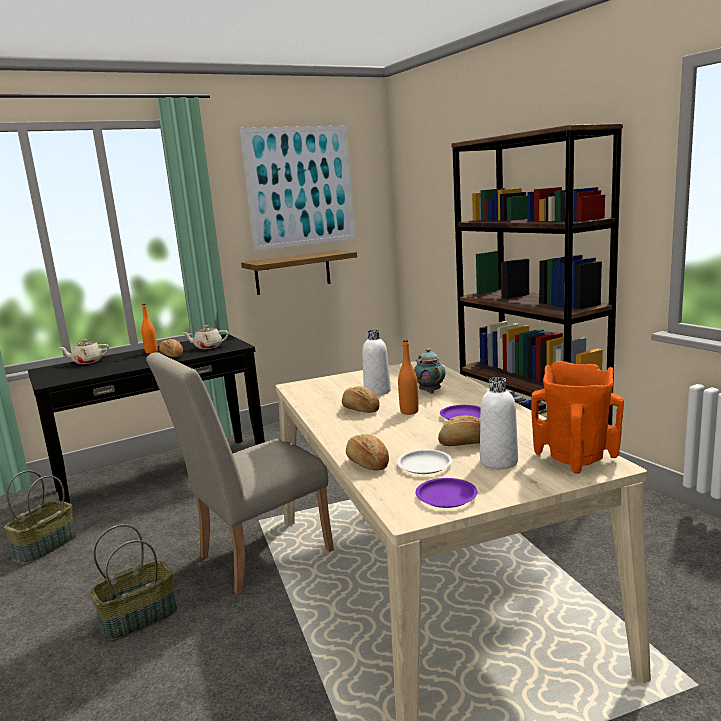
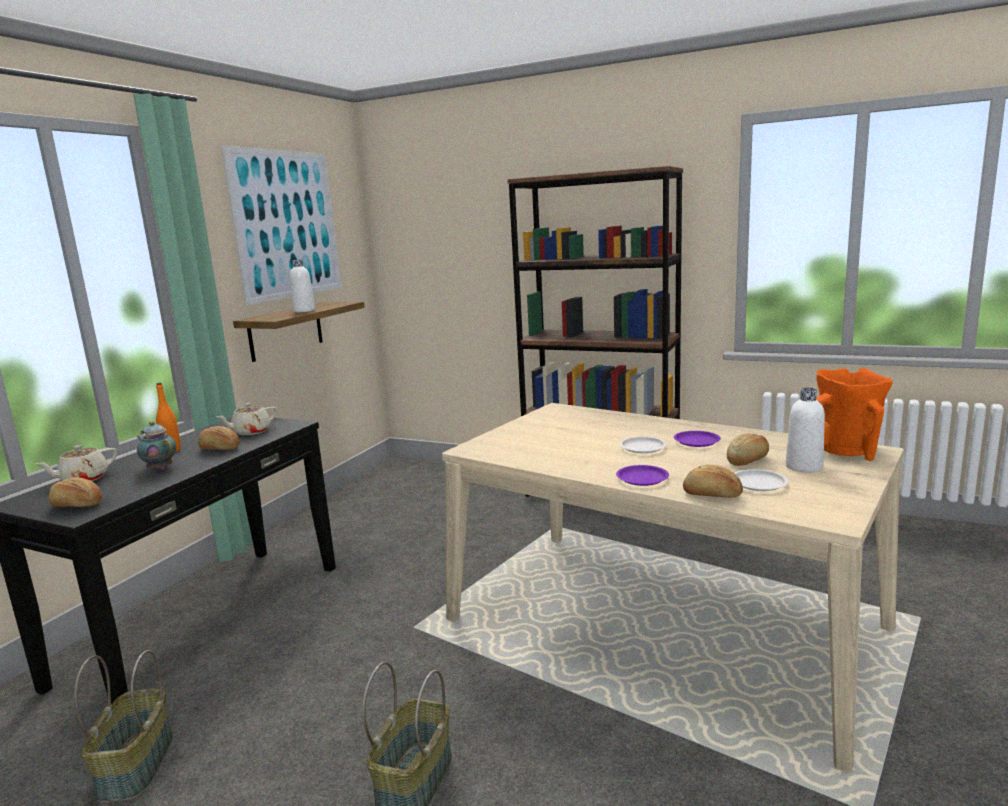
camera: 35 degrees left, 0 degrees up
beige chair [146,352,334,596] -> none
bread [342,386,380,413] -> bread moved to [49,478,102,507]
white bottle [362,330,391,395] -> white bottle moved to [290,260,315,312]
orange bottle [398,340,419,415] -> white plate [620,437,666,453]
teapot [414,348,446,393] -> teapot moved to [137,421,177,470]
purple plate [416,478,478,508] -> purple plate moved to [616,465,669,486]

